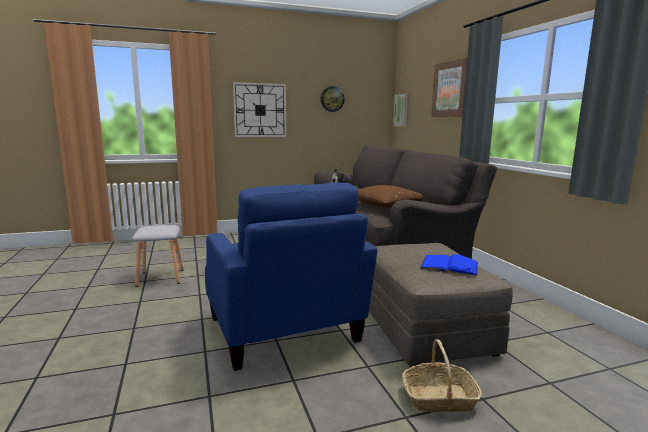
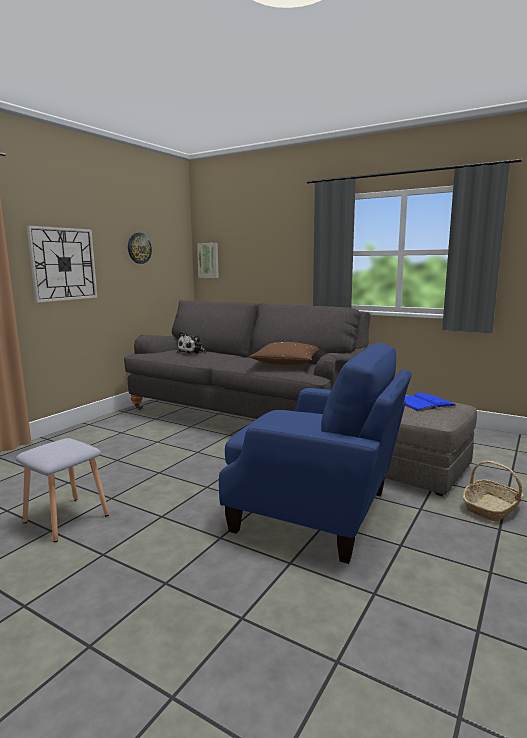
camera: 40 degrees left, 0 degrees up
picture [431,58,467,117] -> none

